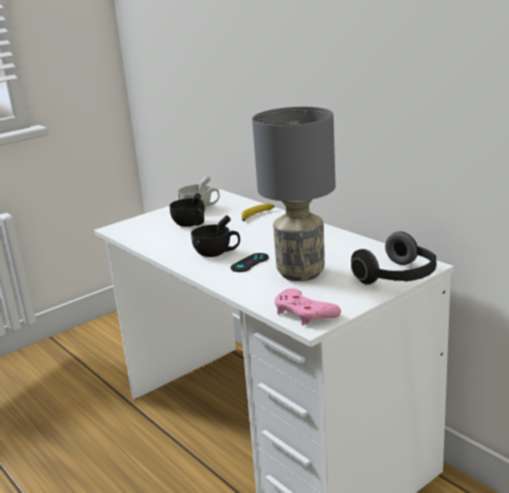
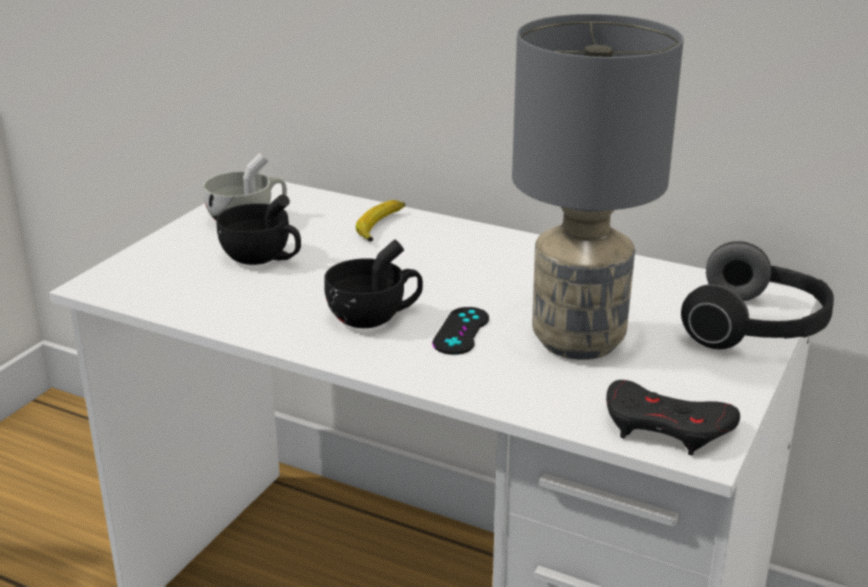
camera: 25 degrees left, 5 degrees up
pink game controller [274,289,341,326] -> black game controller [606,380,740,455]

